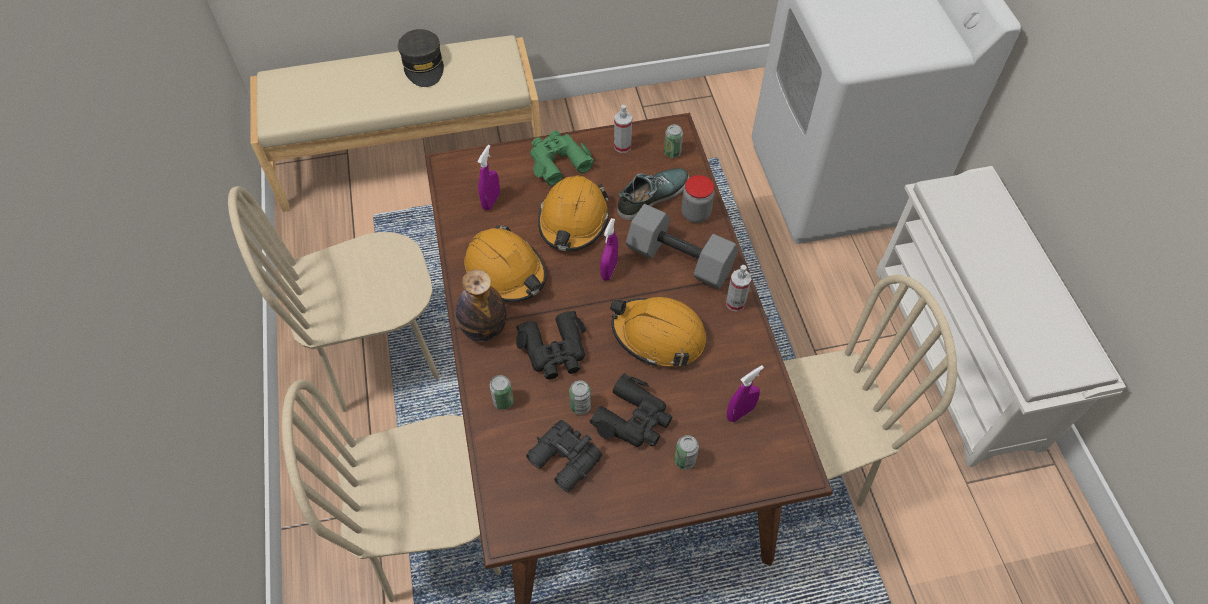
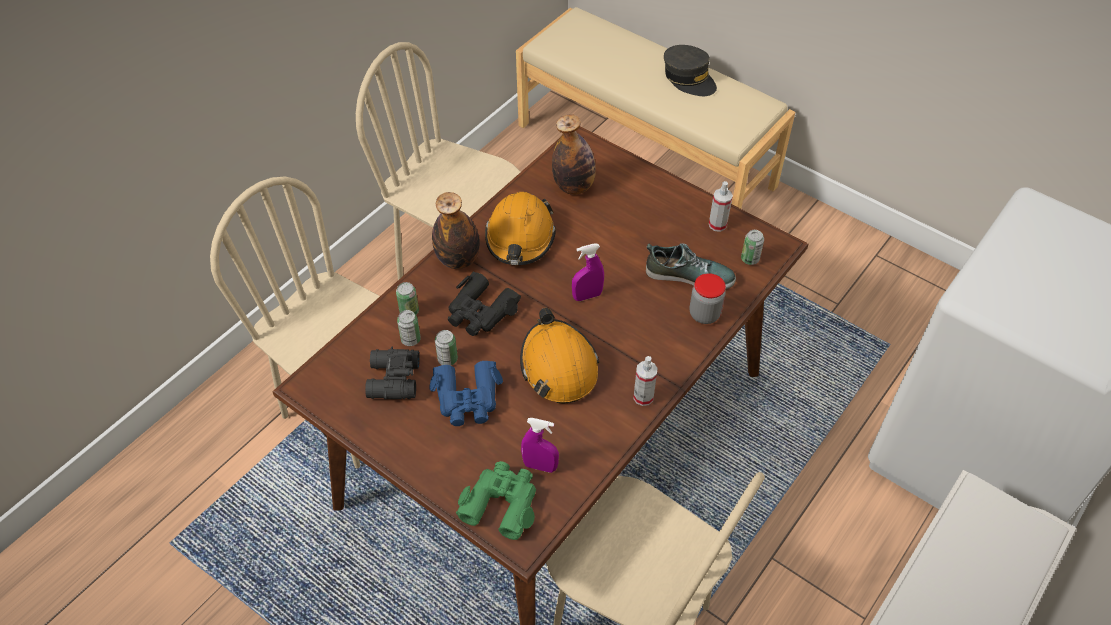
camera: 50 degrees right, 5 degrees down
grey cap [398,29,444,87] -> grey cap turned 75 degrees counterclockwise [664,45,717,96]
purple spray bottle [478,145,500,211] -> bottle [552,114,596,195]
green binoculars [530,131,594,186] -> green binoculars moved to [456,461,536,540]
orange hard hat [538,175,609,251] -> none
black binoculars [589,373,673,447] -> blue binoculars [430,361,503,426]
grey dumbbell [626,204,738,289] -> none
can [674,435,699,470] -> can moved to [397,310,421,346]

